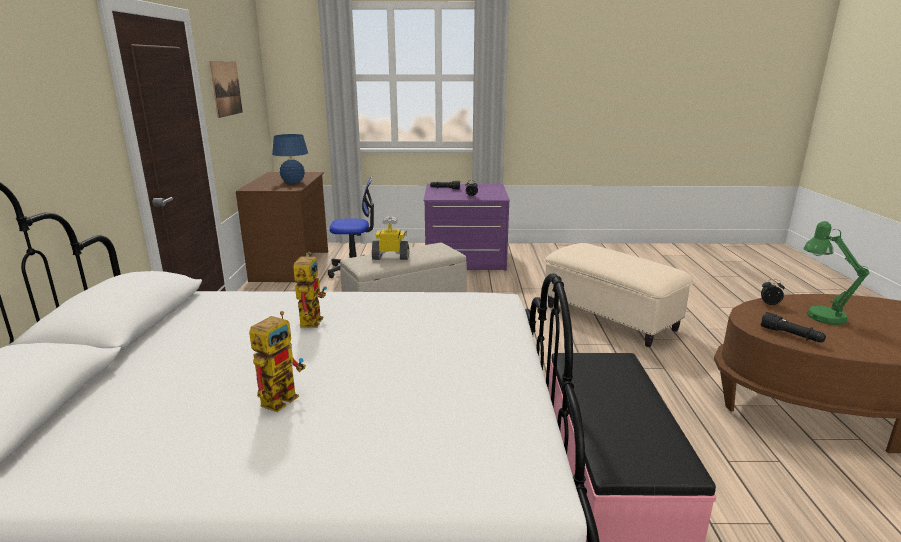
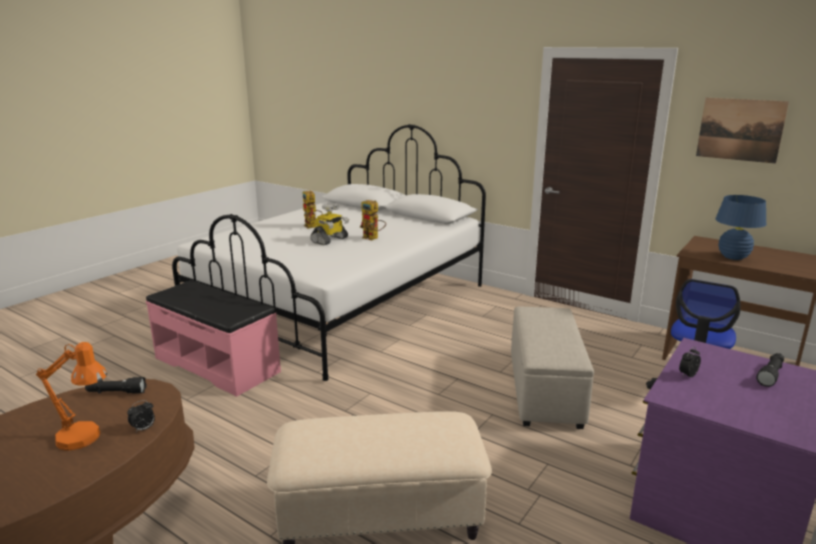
camera: 125 degrees right, 0 degrees up
toy robot [372,216,409,260] -> toy robot moved to [310,203,349,245]
green table lamp [803,221,870,325] -> orange table lamp [36,342,107,451]

